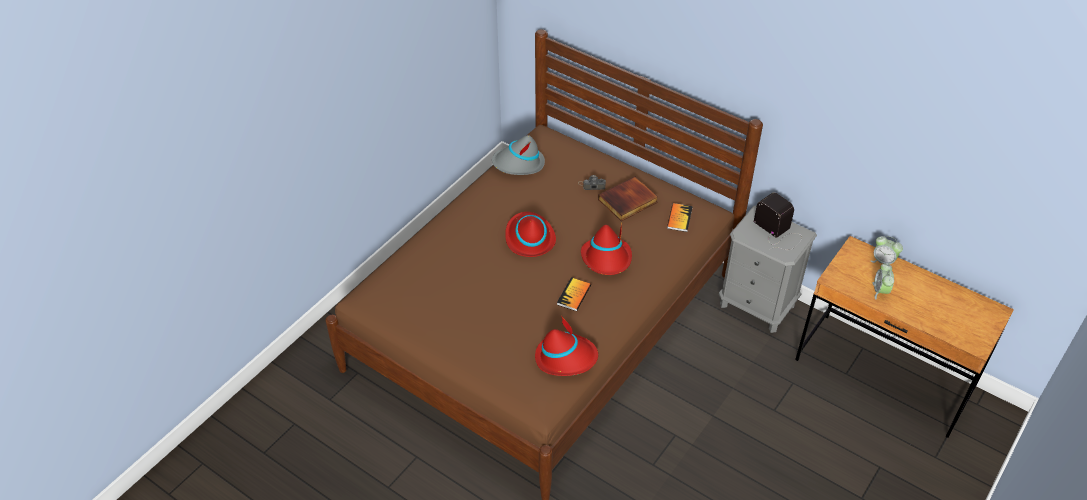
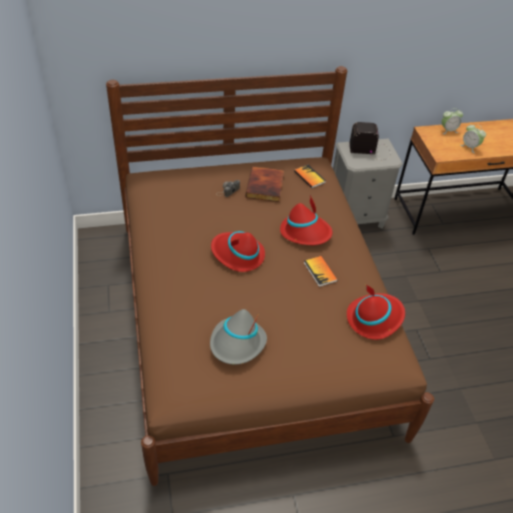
camera: 50 degrees left, 0 degrees up
grey hat [492,135,545,175] -> grey hat moved to [210,309,267,364]

